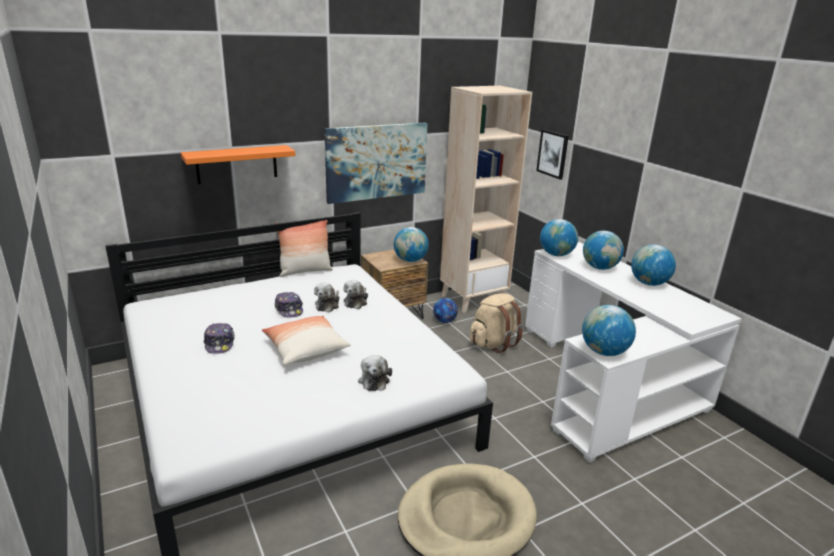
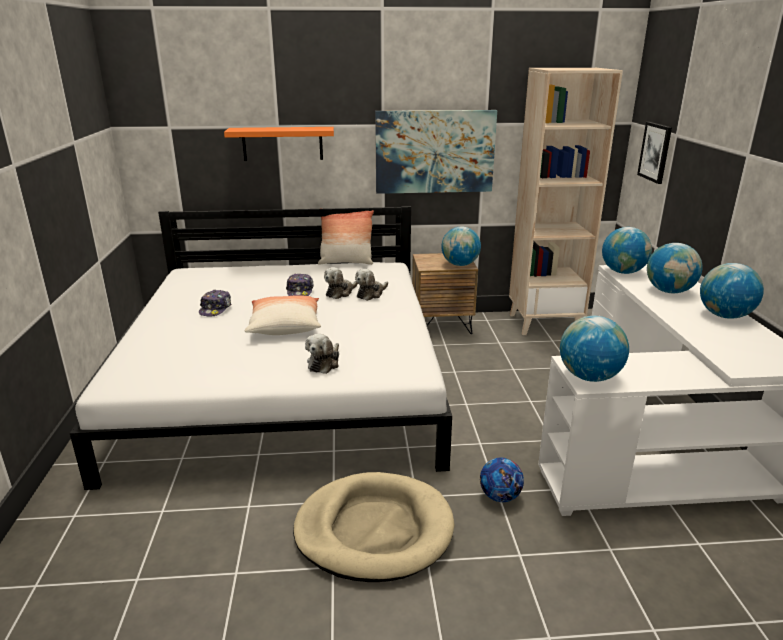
camera: 25 degrees right, 0 degrees up
football [433,298,458,323] -> football moved to [480,458,524,502]
beige backpack [470,293,523,353] -> none

